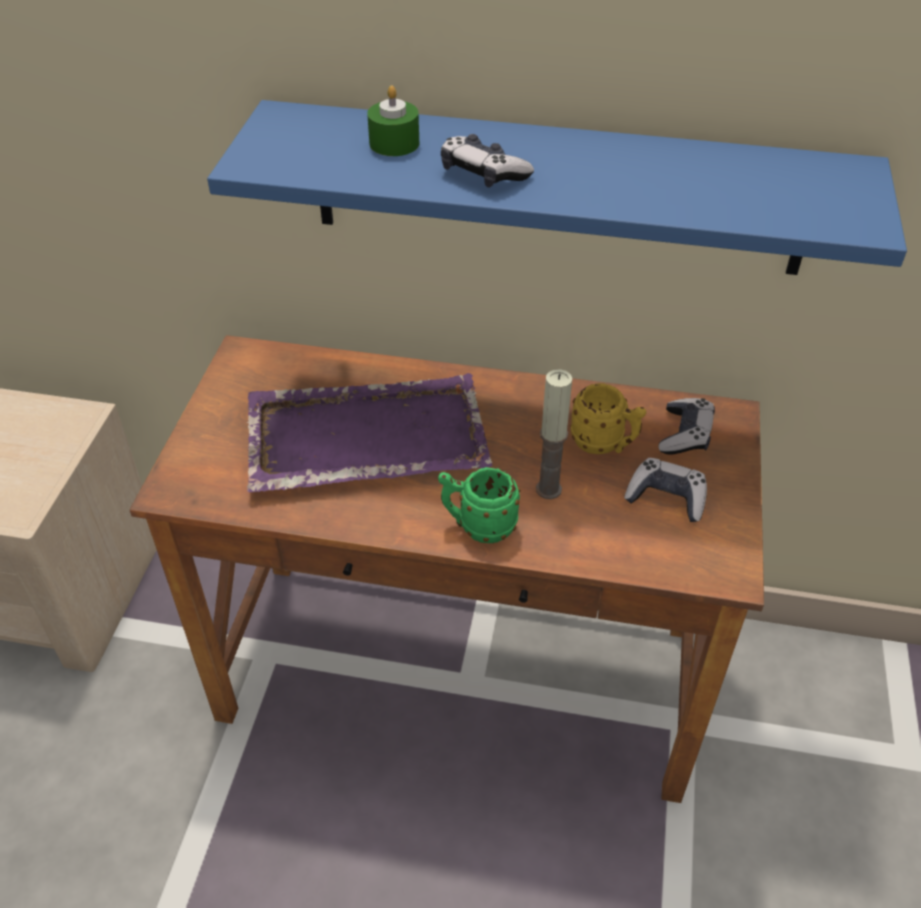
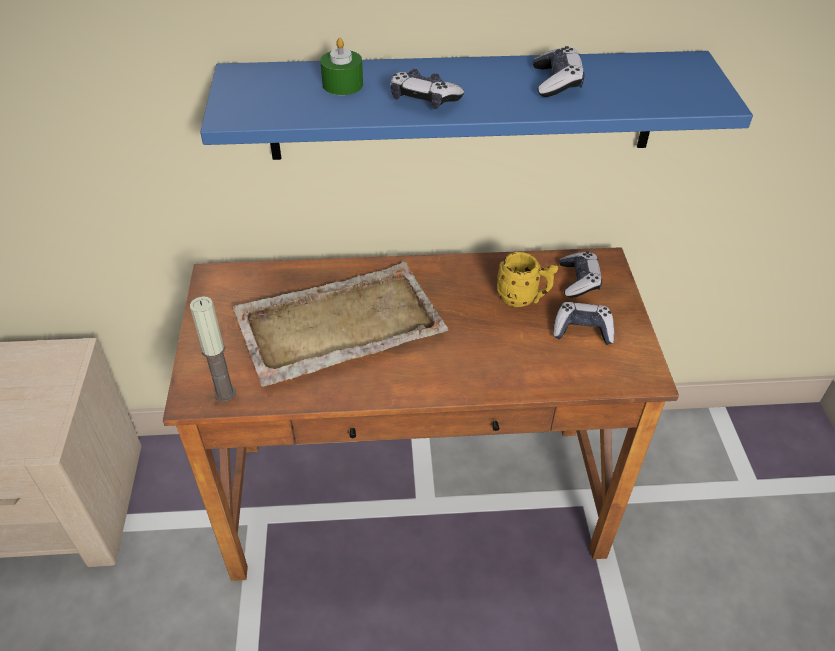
camera: 15 degrees left, 0 degrees up
purple tray [247,373,492,492] -> beige tray [233,262,449,387]
green mug [438,467,520,543] -> none
candle [536,369,573,499] -> candle moved to [190,296,236,402]
none -> game controller [533,46,584,97]

